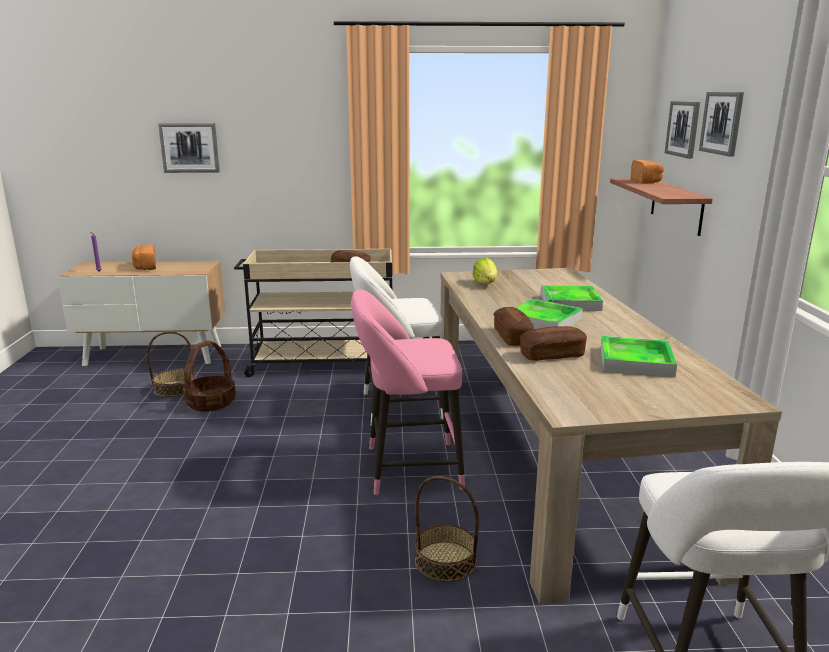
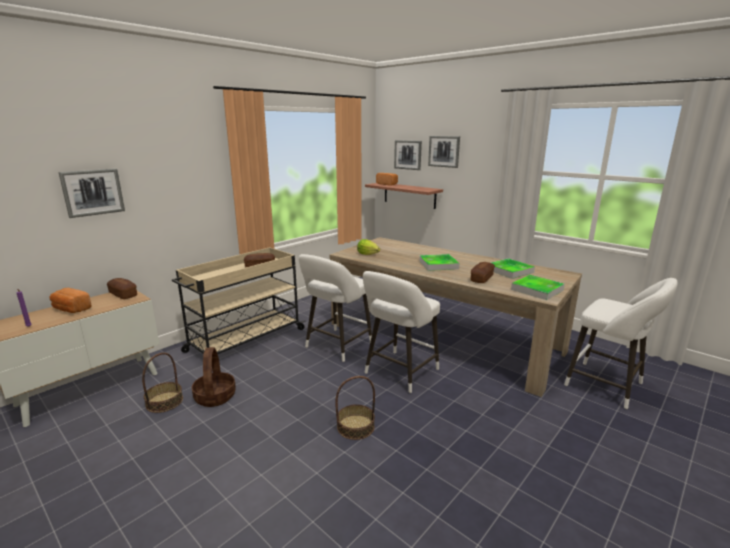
camera: 45 degrees left, 0 degrees up
pink stool [351,289,465,495] -> white stool [363,271,440,393]
basket [415,476,479,582] -> basket moved to [335,376,375,440]
bread [493,307,534,346] -> bread moved to [107,278,137,299]
tray [541,285,603,311] -> tray moved to [511,275,565,300]

